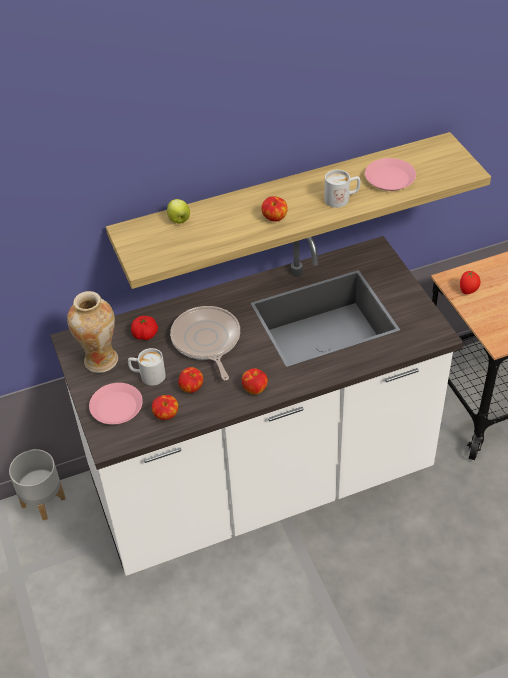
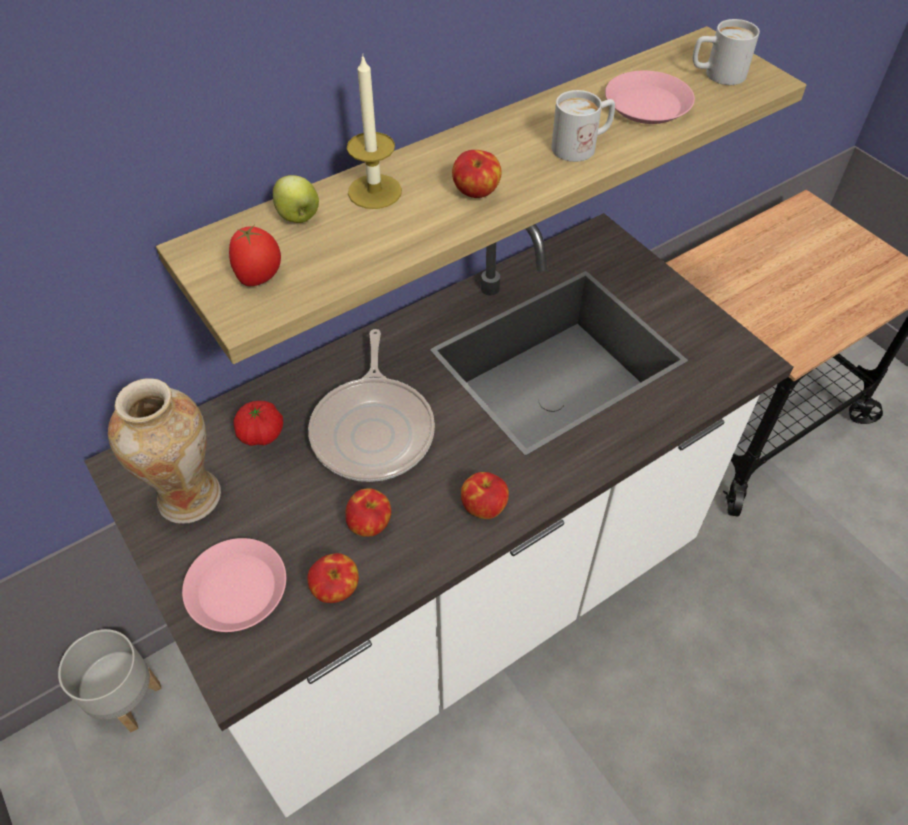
camera: 15 degrees left, 5 degrees up
white mug [128,348,166,386] -> white mug moved to [693,19,760,85]
frying pan [170,306,240,380] -> frying pan turned 150 degrees counterclockwise [308,329,435,482]
tomato [460,271,480,294] -> tomato moved to [229,226,281,286]
none -> candle [347,54,402,209]

